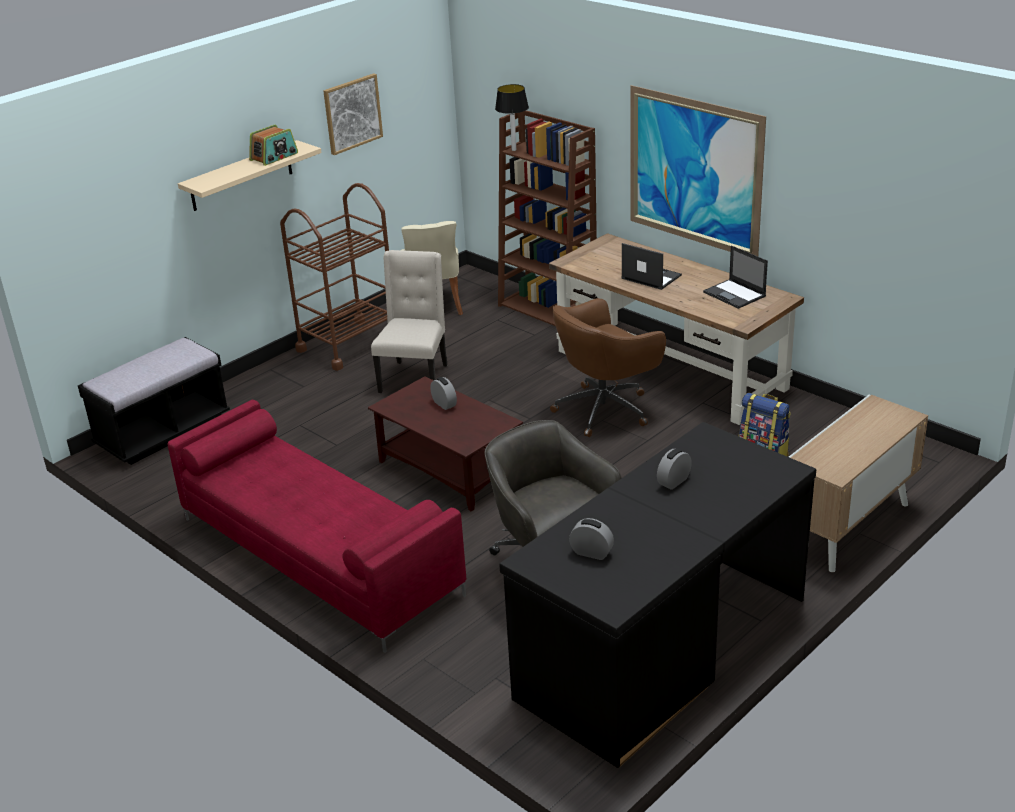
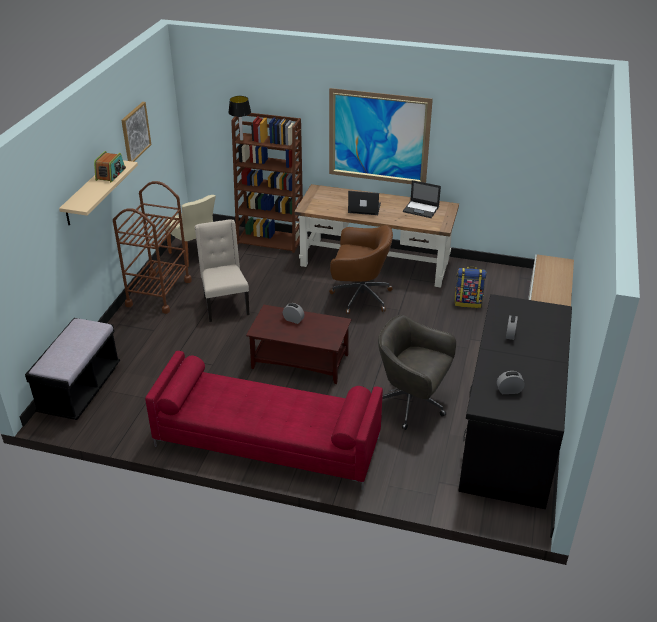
camera: 30 degrees left, 5 degrees up
brown office chair [550,298,666,437] -> brown office chair turned 105 degrees counterclockwise [329,225,393,314]

